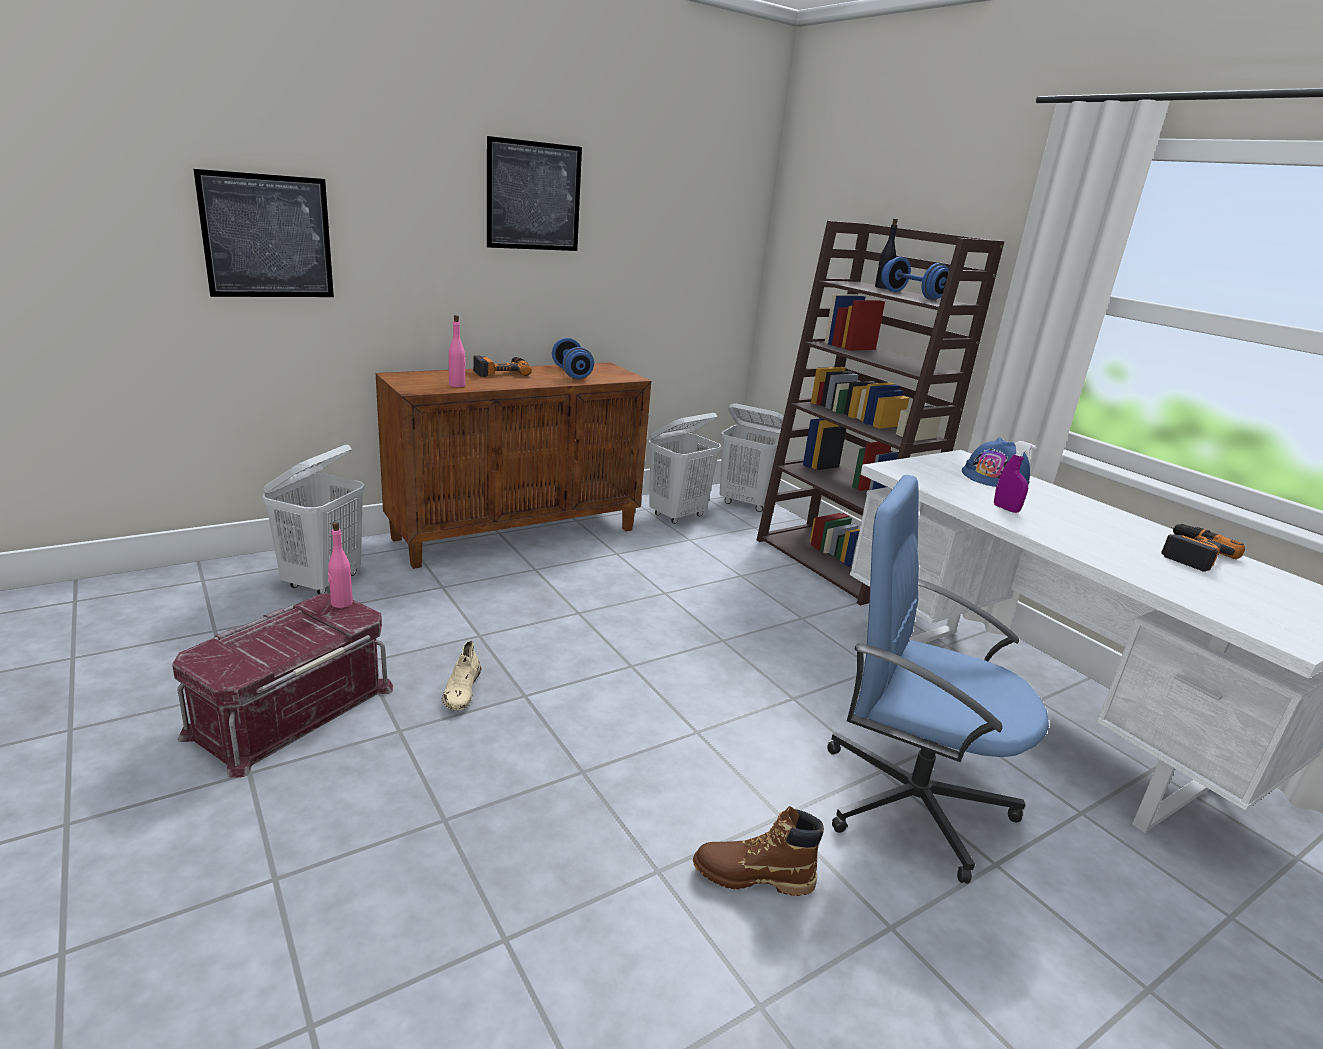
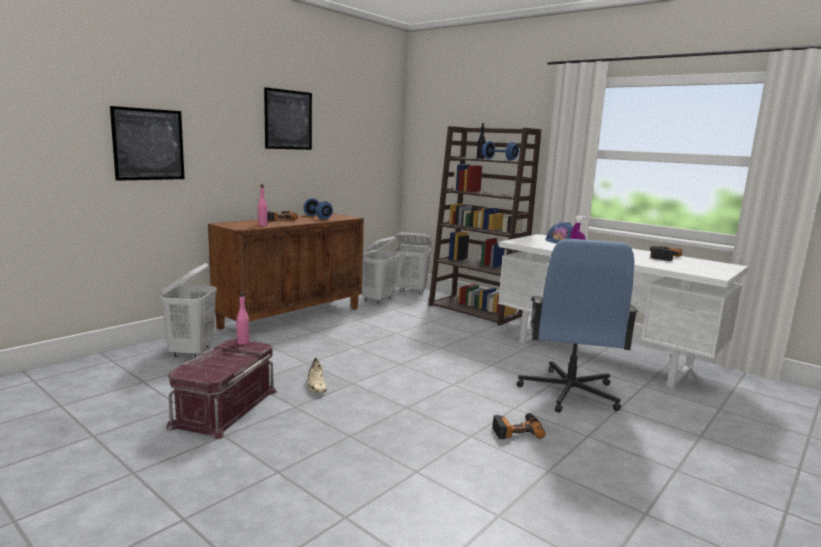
camera: 15 degrees left, 10 degrees down
brown boot [693,806,824,896] -> power drill [492,413,546,439]
blue office chair [827,475,1049,884] -> blue office chair turned 90 degrees counterclockwise [517,239,638,413]

